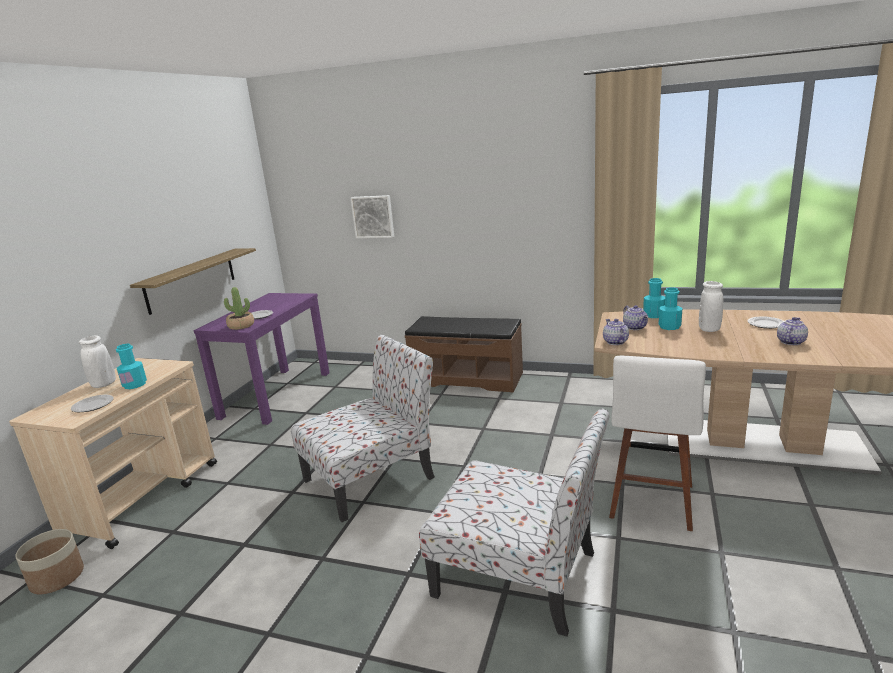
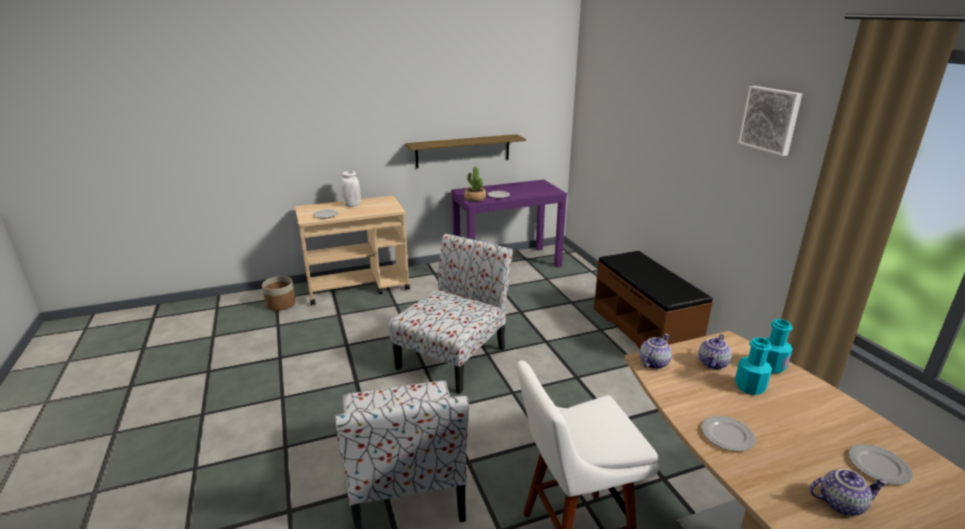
camera: 50 degrees right, 5 degrees up
turquoise bottle [116,344,147,389] -> none
chair [291,335,435,522] -> chair turned 75 degrees counterclockwise [389,234,513,394]
picture [350,195,394,238] -> picture moved to [738,86,802,156]
white vase [699,281,723,332] -> none
none -> plate [701,416,756,451]

